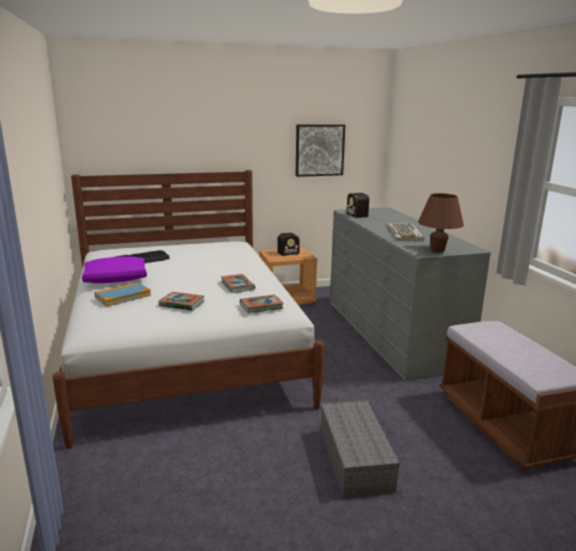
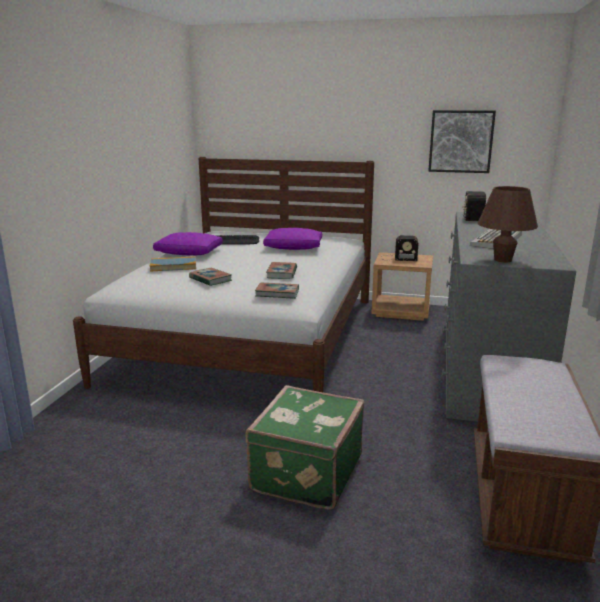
camera: 30 degrees right, 0 degrees up
grey storage box [321,400,400,498] -> green suitcase [245,385,364,510]
none -> purple pillow [263,228,322,250]

